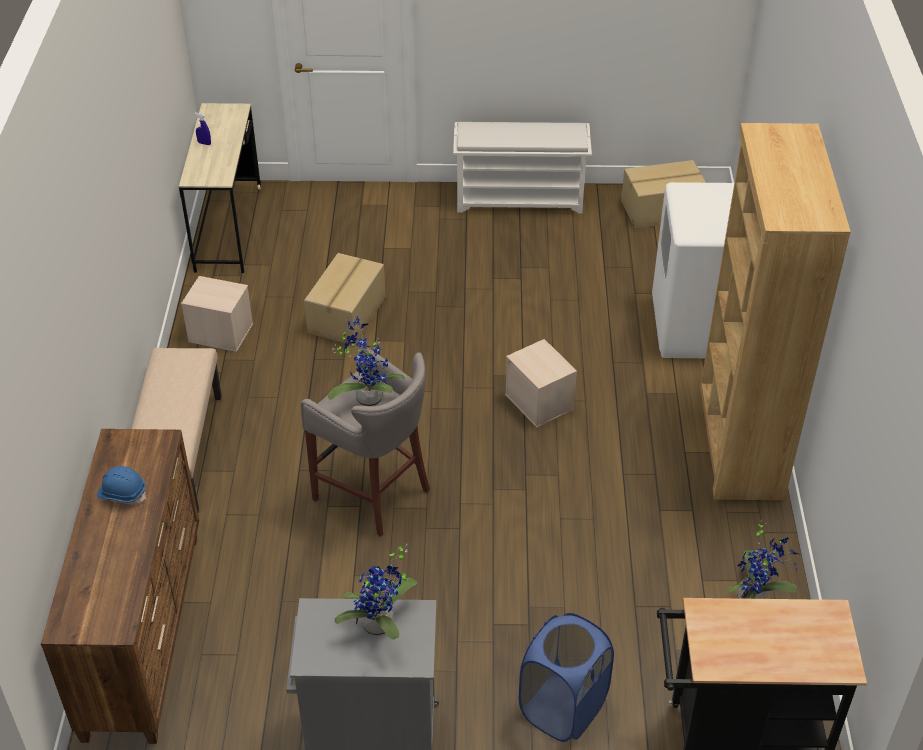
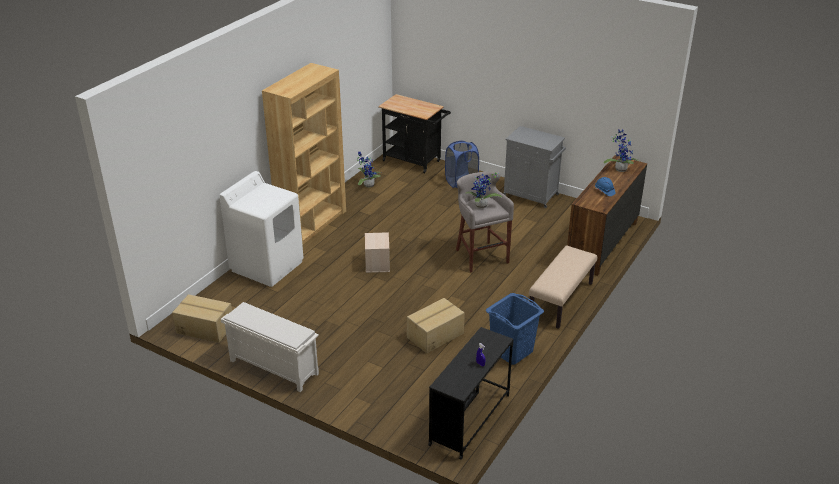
camera: 150 degrees left, 10 degrees down
beige desk [179,103,261,273] -> black desk [428,327,513,460]
beige storage box [181,276,253,352] -> blue laundry basket [486,293,544,365]
potted plant [335,544,417,640] -> potted plant moved to [603,129,639,172]

